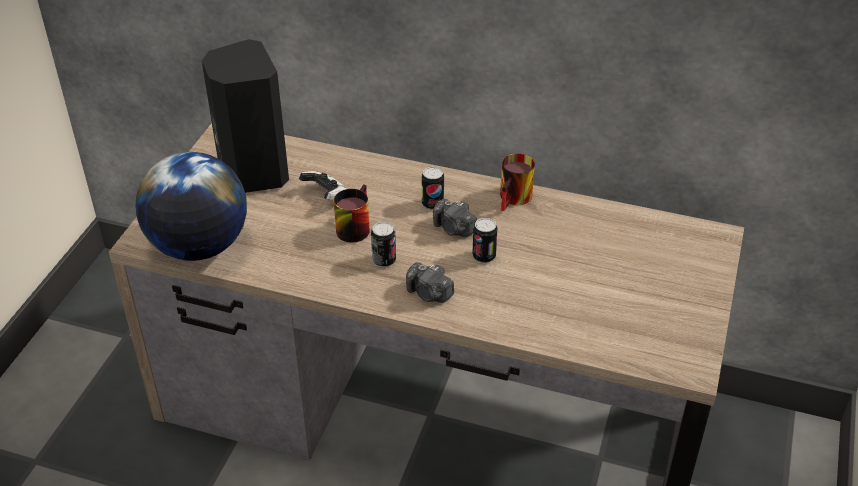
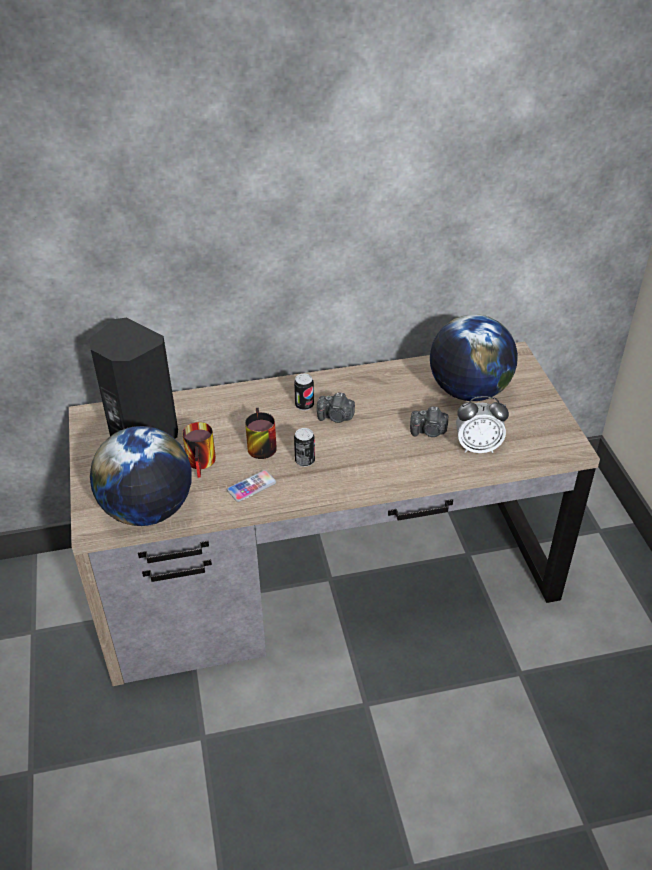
camera: 30 degrees left, 0 degrees up
game controller [299,171,347,200] -> none
camera [406,262,454,303] -> camera moved to [410,406,448,437]
can [472,218,498,263] -> none
mug [500,153,535,211] -> mug moved to [182,422,216,478]
none -> phone [227,470,276,502]
none -> globe [430,314,518,401]
none -> alarm clock [456,396,509,453]

